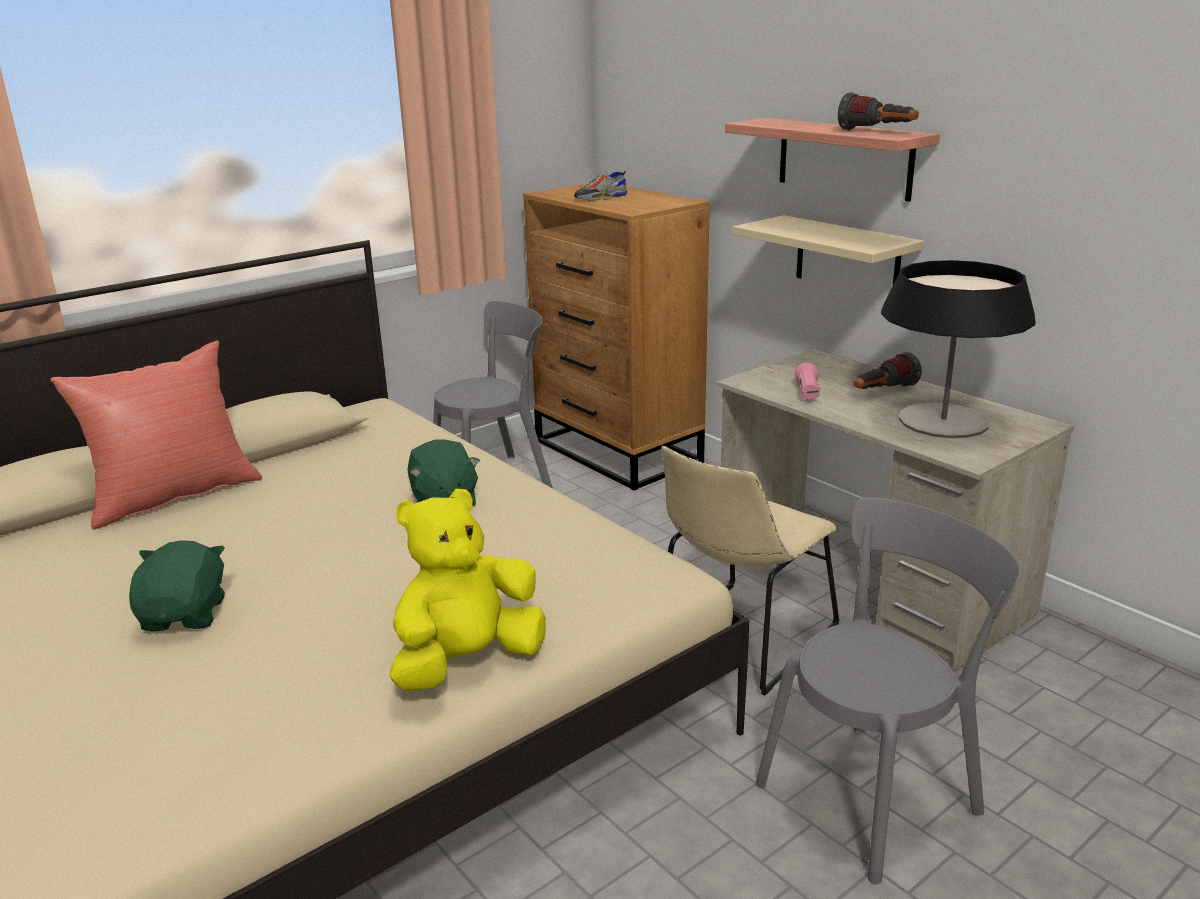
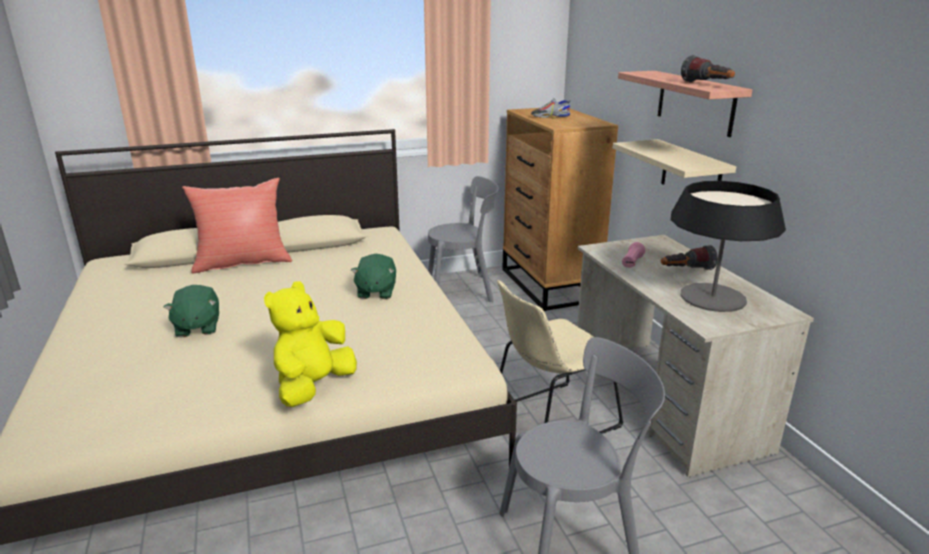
camera: 20 degrees right, 0 degrees up
green plush toy [129,540,225,632] -> green plush toy turned 150 degrees clockwise [163,285,219,338]
yellow plush toy [390,489,546,691] -> yellow plush toy turned 45 degrees counterclockwise [264,281,357,407]

